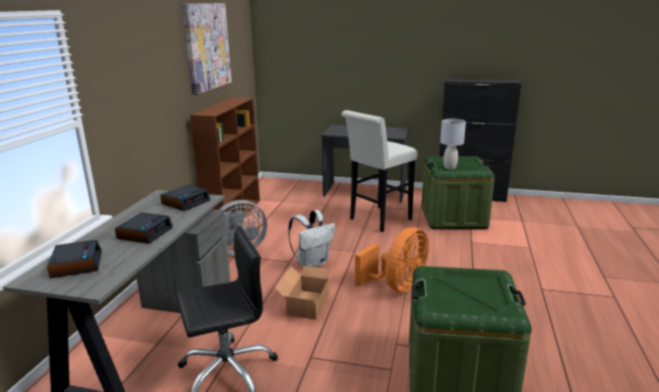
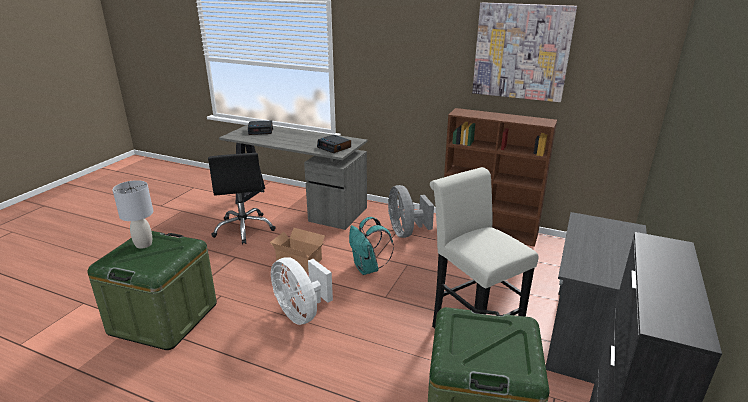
camera: 100 degrees right, 5 degrees up
alarm clock [115,213,173,244] -> none
white backpack [288,210,335,267] -> turquoise backpack [349,217,394,275]
orange fan [355,227,429,292] -> white fan [271,257,333,325]
grey table lamp [440,119,466,169] -> grey table lamp moved to [112,180,153,249]

